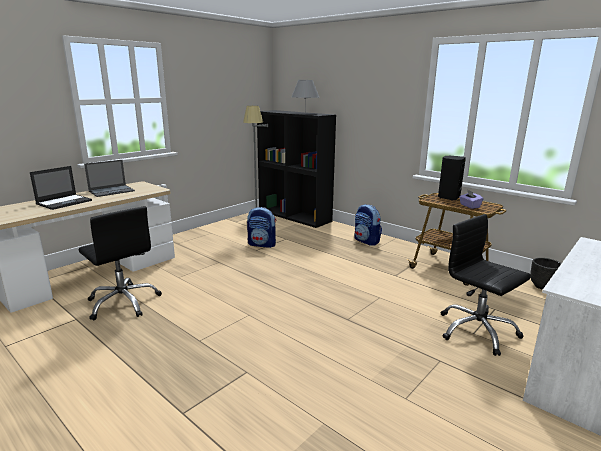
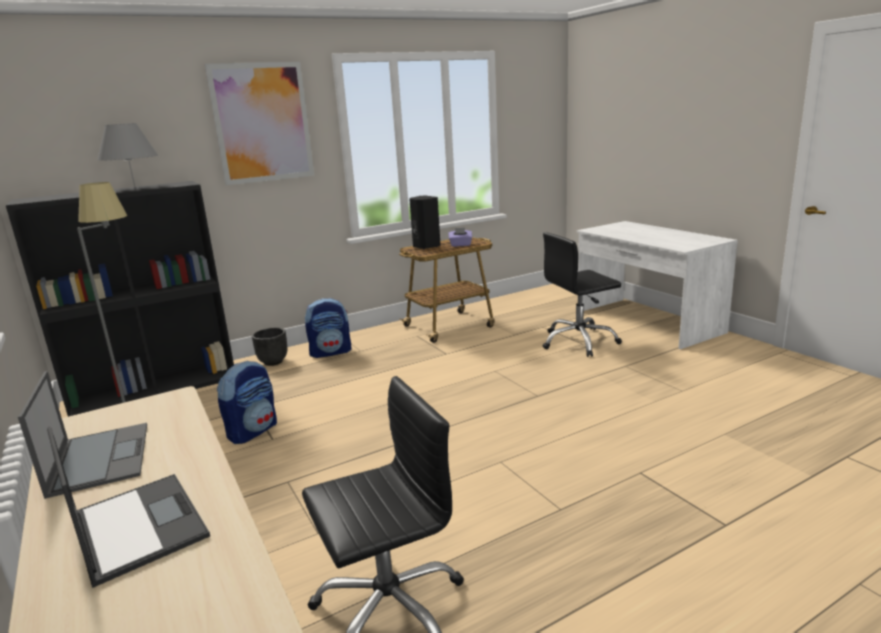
camera: 70 degrees left, 0 degrees up
black planter [530,258,562,290] -> black planter moved to [252,328,287,366]
none -> picture [205,62,314,185]

